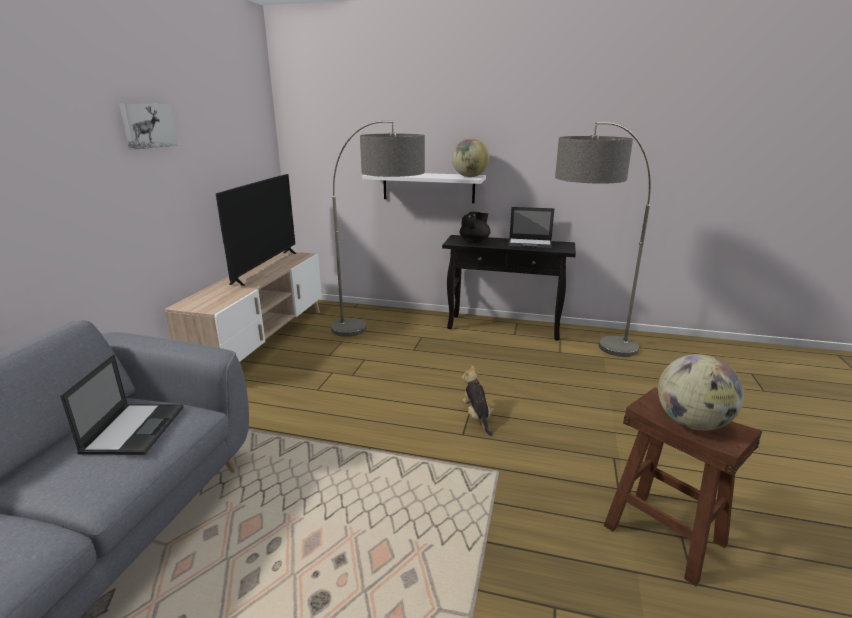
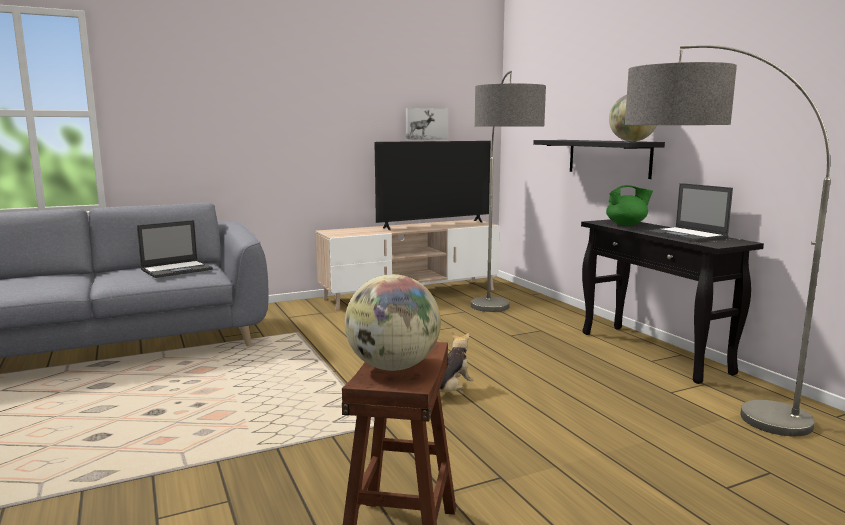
camera: 50 degrees right, 10 degrees down
picture [119,103,178,150] -> picture moved to [406,108,448,140]
white shelf [362,173,486,203] -> black shelf [533,140,665,179]
black teapot [460,212,490,243] -> green teapot [606,185,653,225]

